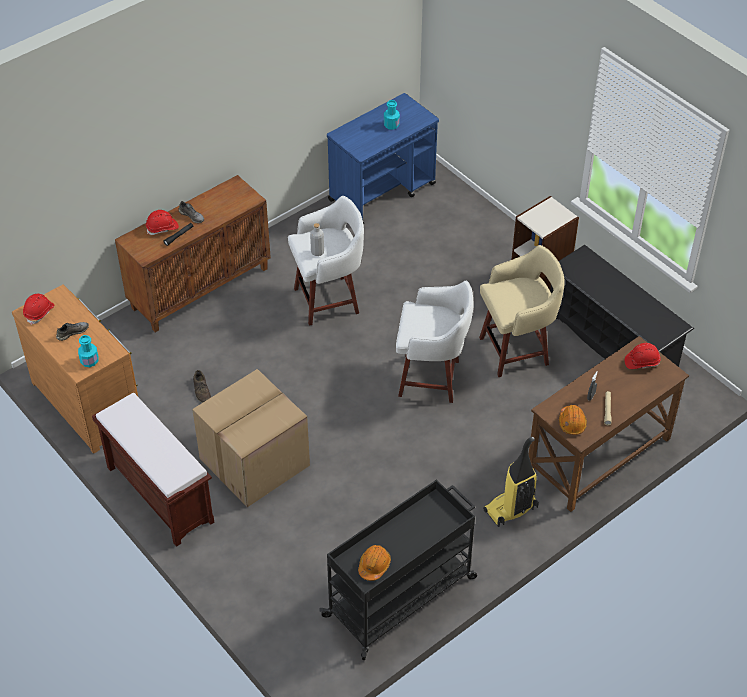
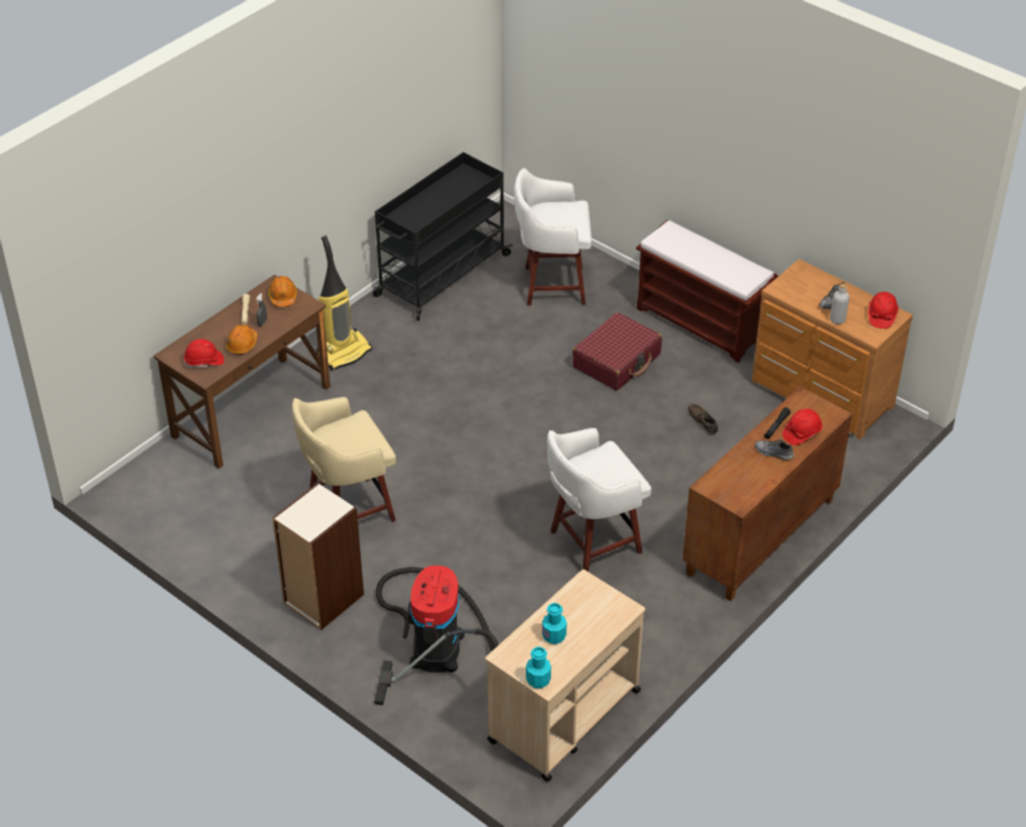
camera: 170 degrees right, 5 degrees down
turquoise bottle [78,335,99,367] -> turquoise bottle moved to [526,647,551,688]
cardboard box [192,369,310,507] -> red suitcase [573,312,662,390]
grey bottle [310,223,324,256] -> grey bottle moved to [830,283,849,324]
blue cart [327,93,439,225] -> beige cart [485,569,645,782]
orange hard hat [358,545,391,581] -> orange hard hat moved to [226,325,258,355]
white stool [396,281,473,403] -> white stool moved to [514,168,592,306]
black shoe rack [550,245,694,367] -> none
none -> vacuum cleaner [374,565,498,705]

